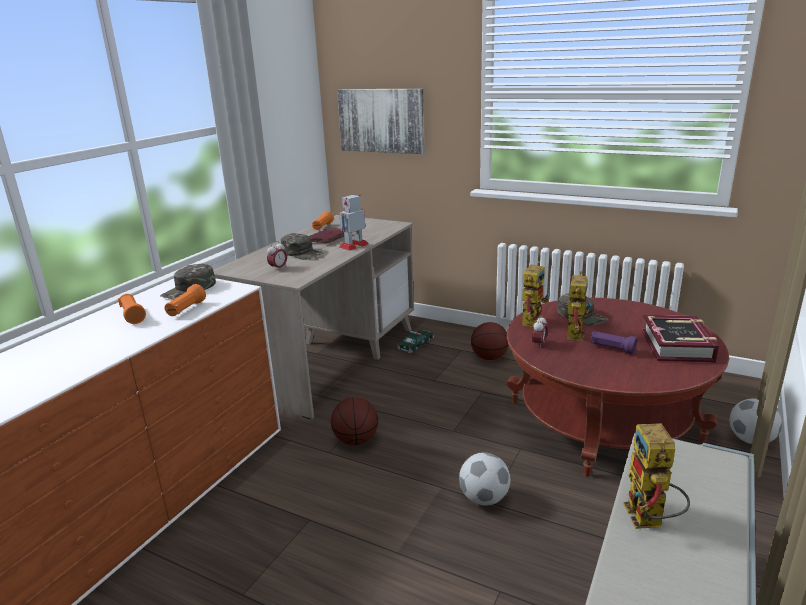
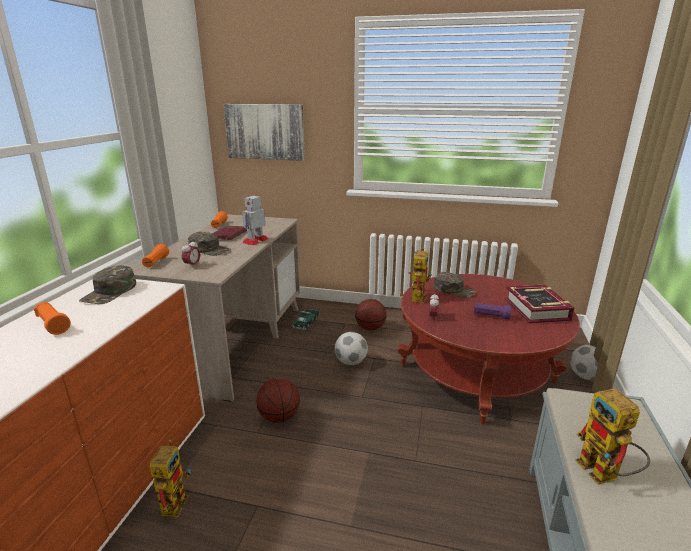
camera: 15 degrees left, 0 degrees up
orange flashlight [164,284,206,316] -> orange flashlight moved to [142,244,169,267]
football [459,452,510,506] -> football moved to [335,332,368,365]
toy robot [561,271,592,341] -> toy robot moved to [150,440,191,517]

